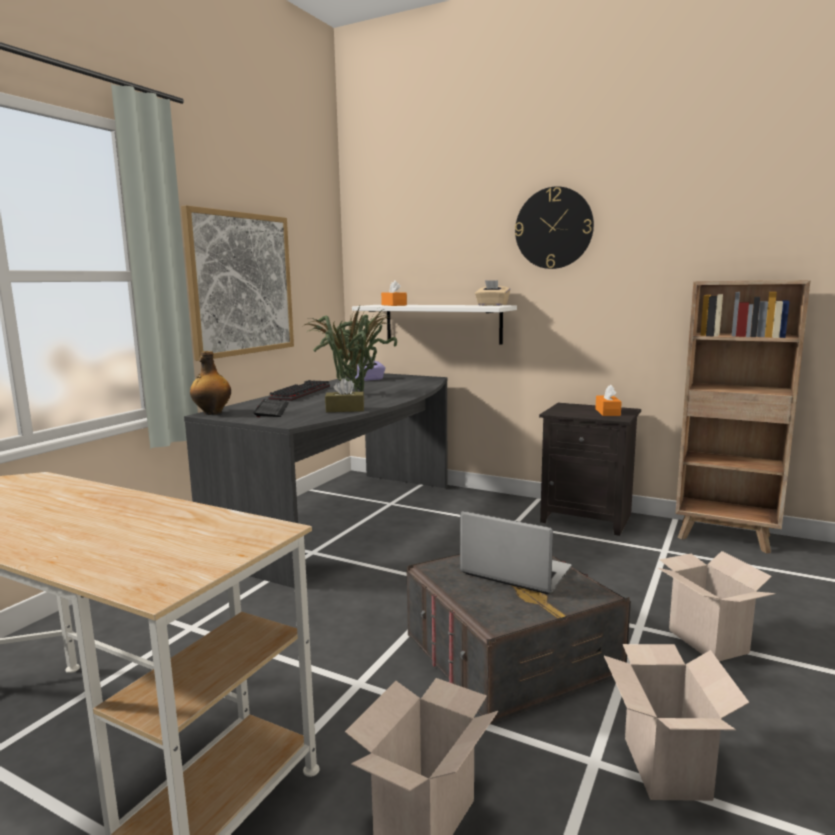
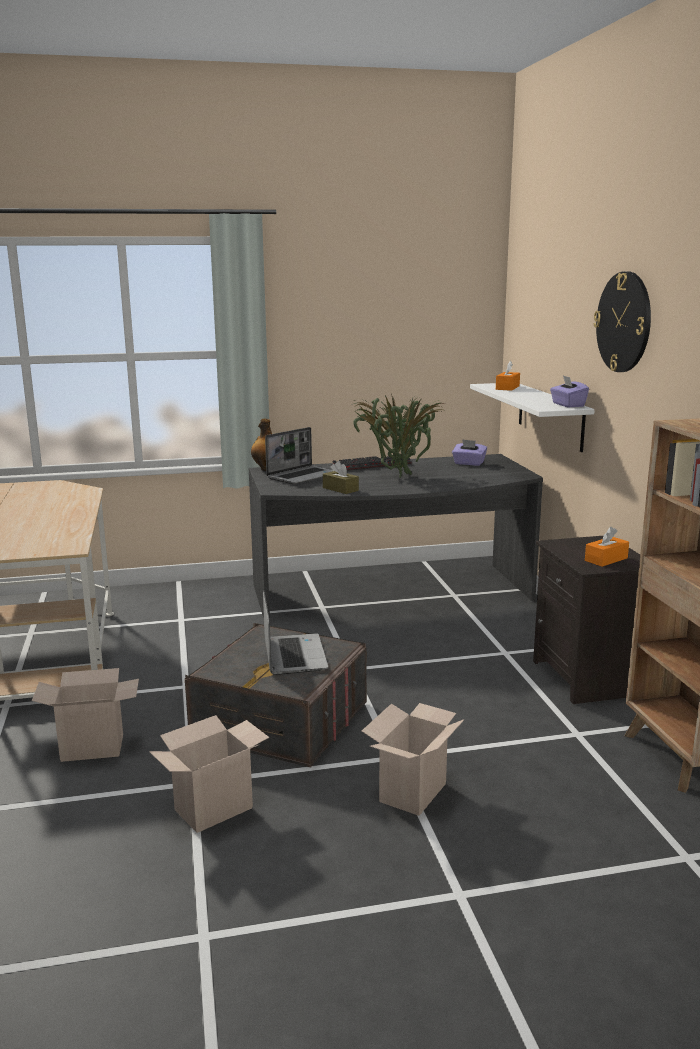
camera: 50 degrees right, 5 degrees up
picture [181,205,294,361] -> none
keyboard [253,399,289,417] -> laptop [265,427,334,484]
beige tissue box [475,280,510,306] -> purple tissue box [550,375,589,407]

